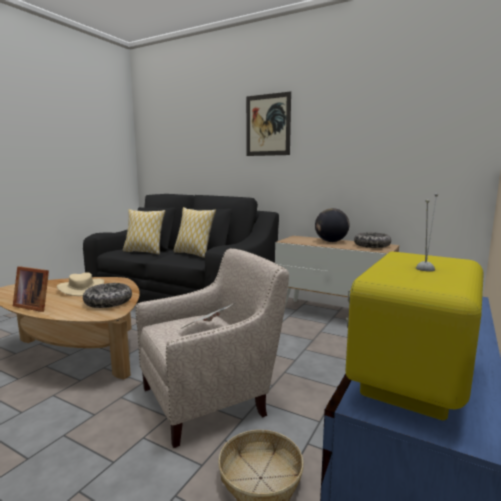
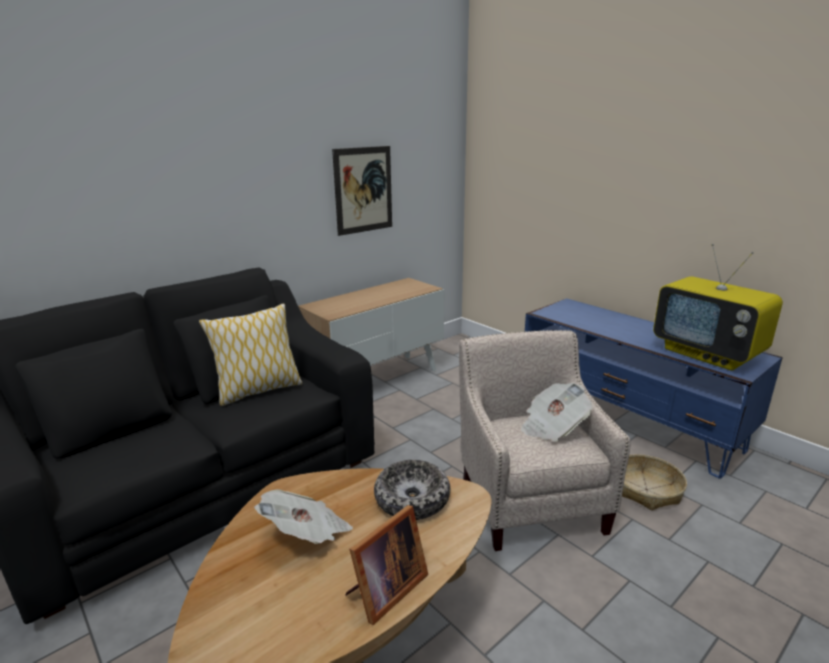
camera: 70 degrees left, 10 degrees up
beige hat [57,272,104,296] -> newspaper [254,489,353,544]
pillow [123,209,165,254] -> none
picture [246,91,291,156] -> picture moved to [332,146,392,236]
globe [315,208,349,242] -> none
bowl [354,232,391,248] -> none

